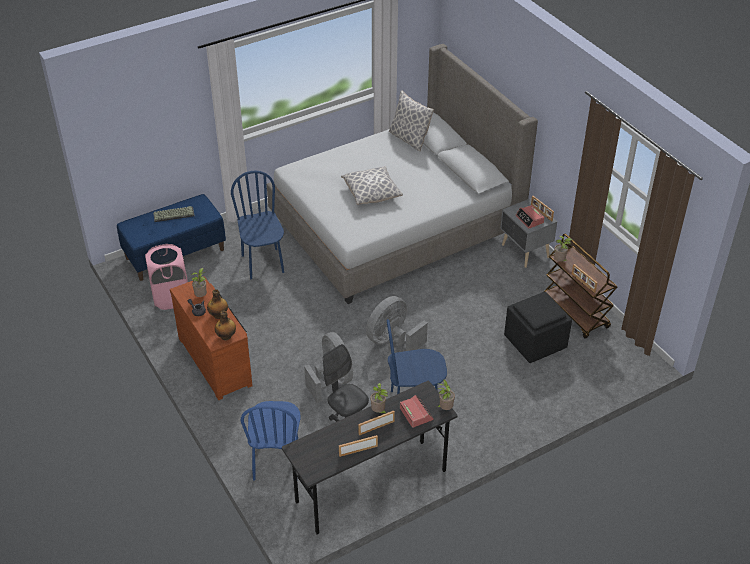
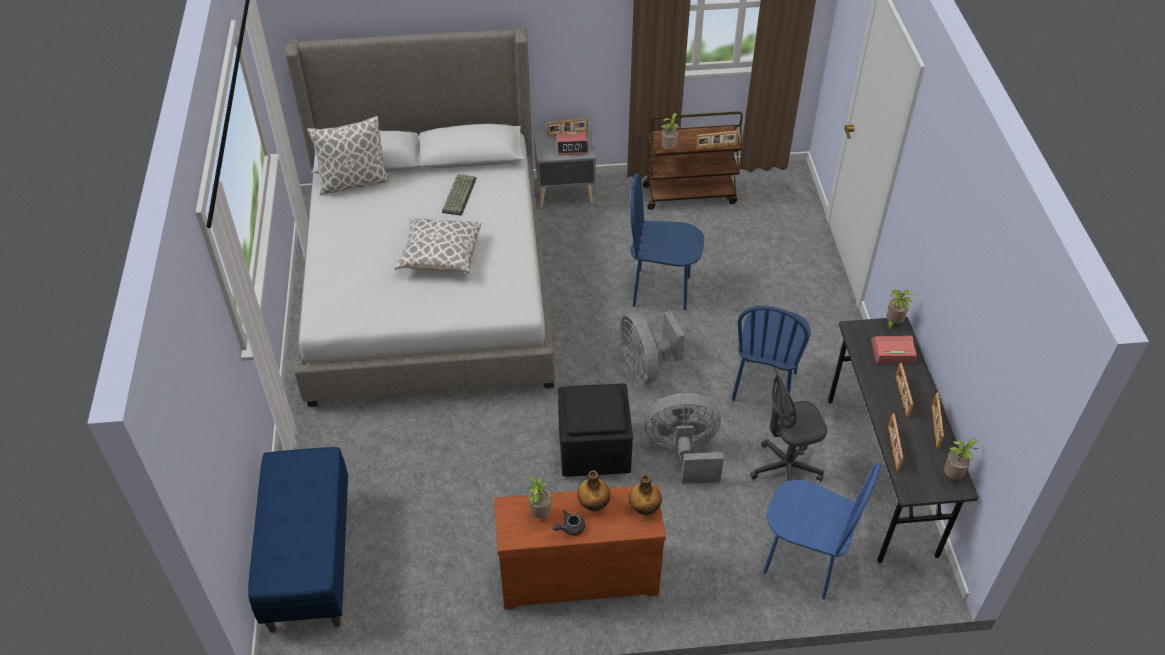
camera: 65 degrees left, 5 degrees up
pink laundry basket [145,244,188,310] -> none
keyboard [153,206,195,222] -> keyboard moved to [442,174,476,216]
blue chair [231,171,284,279] -> blue chair moved to [630,173,704,311]
potted plant [370,383,388,414] -> potted plant moved to [944,439,978,479]
black ottoman [504,292,572,363] -> black ottoman moved to [558,383,633,477]
none -> picture frame [888,414,904,472]

